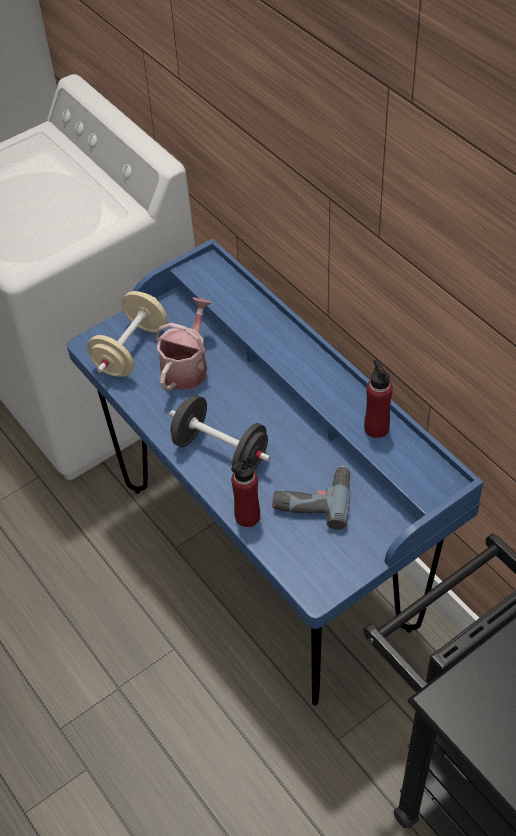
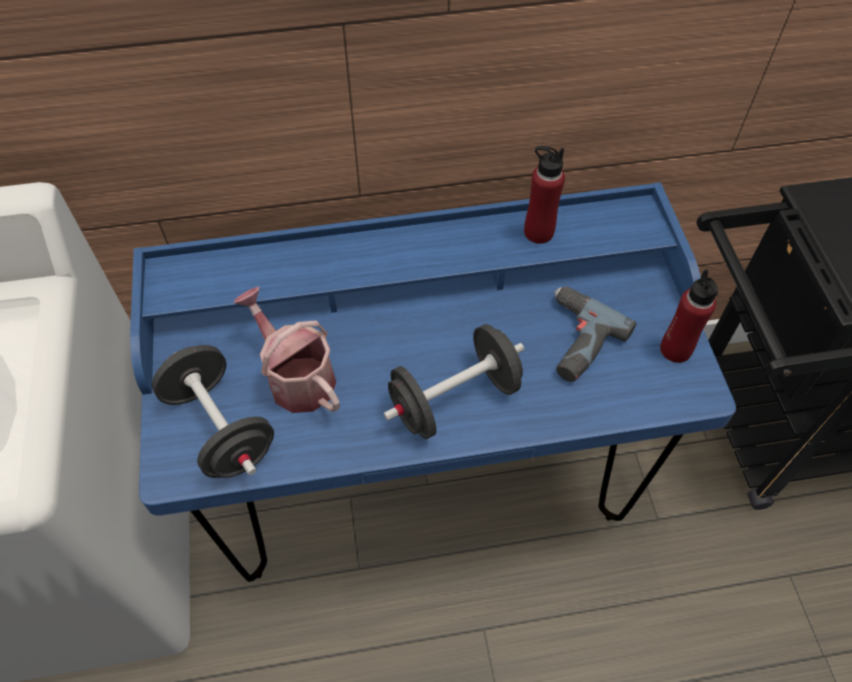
camera: 65 degrees left, 5 degrees up
beige dumbbell [87,291,168,377] -> black dumbbell [152,345,274,478]
red bottle [231,456,260,527] -> red bottle moved to [660,269,718,363]

